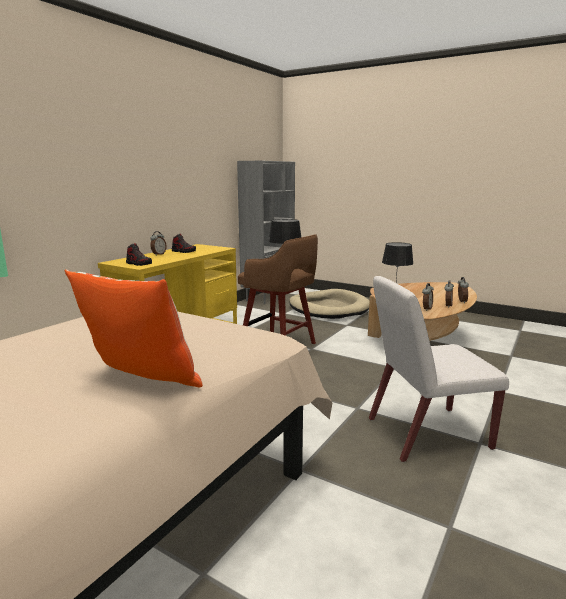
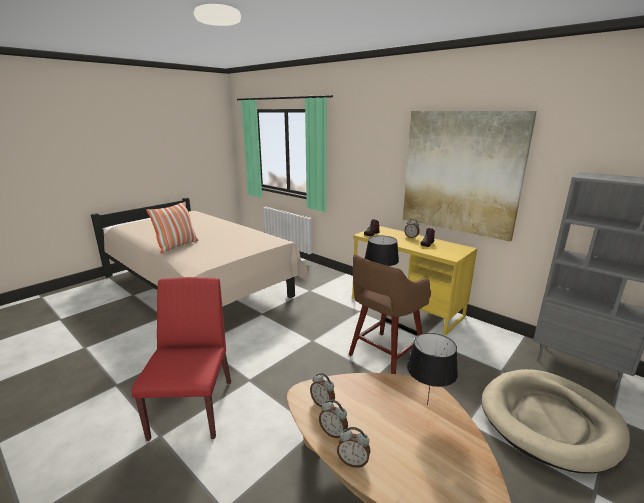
camera: 100 degrees right, 5 degrees up
white chair [369,276,509,462] -> red chair [131,277,231,441]
none -> picture [403,111,537,242]

